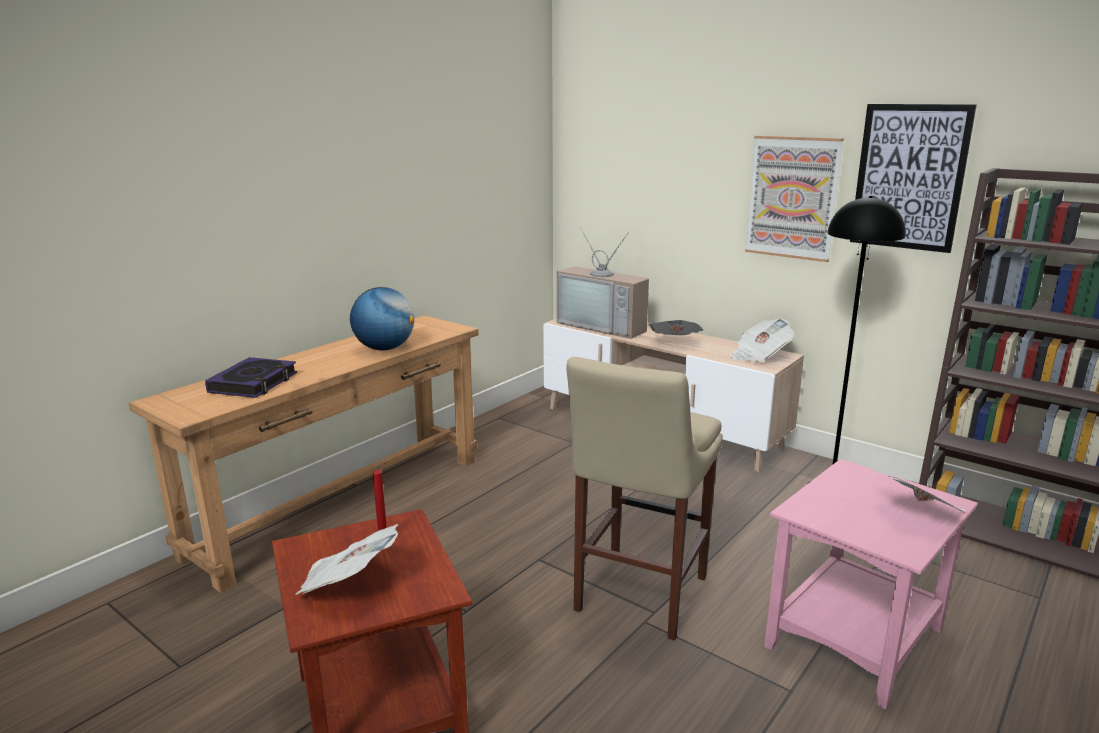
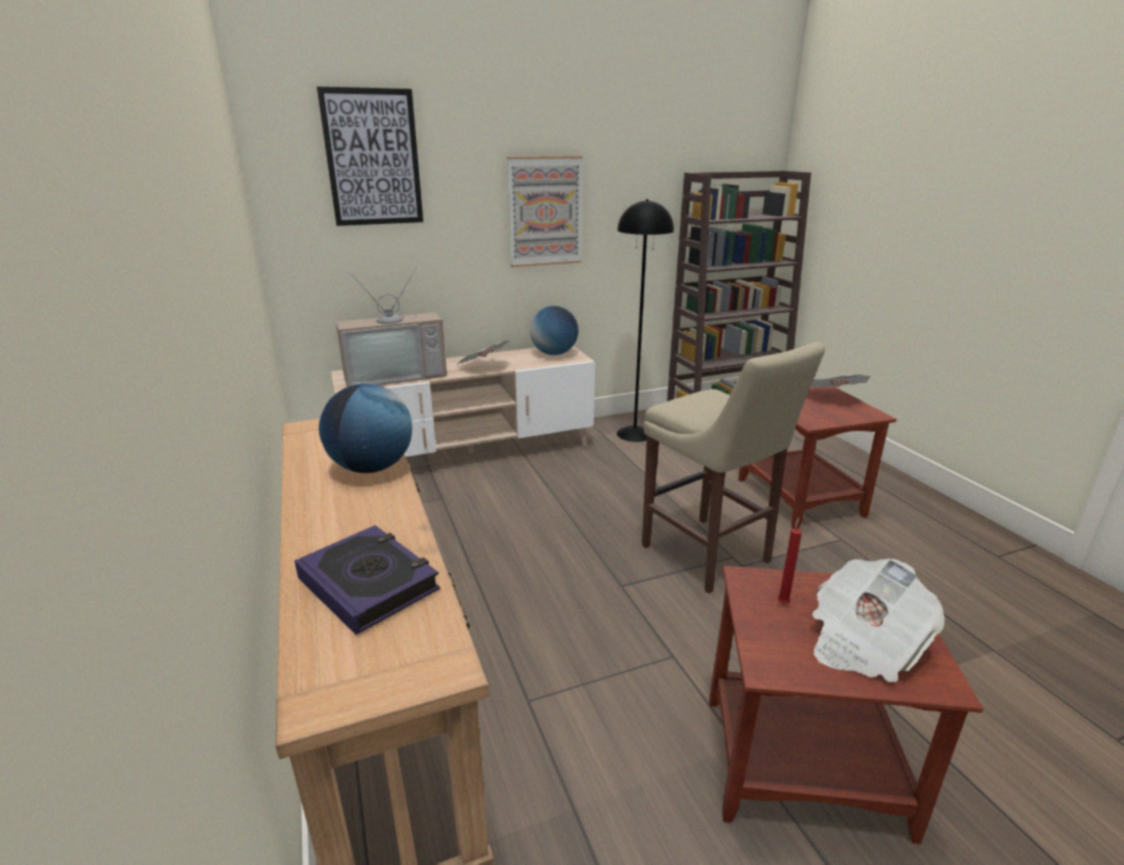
camera: 60 degrees left, 5 degrees up
newspaper [730,319,794,362] -> globe [530,306,579,355]
pink side table [764,459,978,710] -> brown side table [738,387,897,529]
picture [850,104,977,253] -> picture moved to [317,86,423,226]

